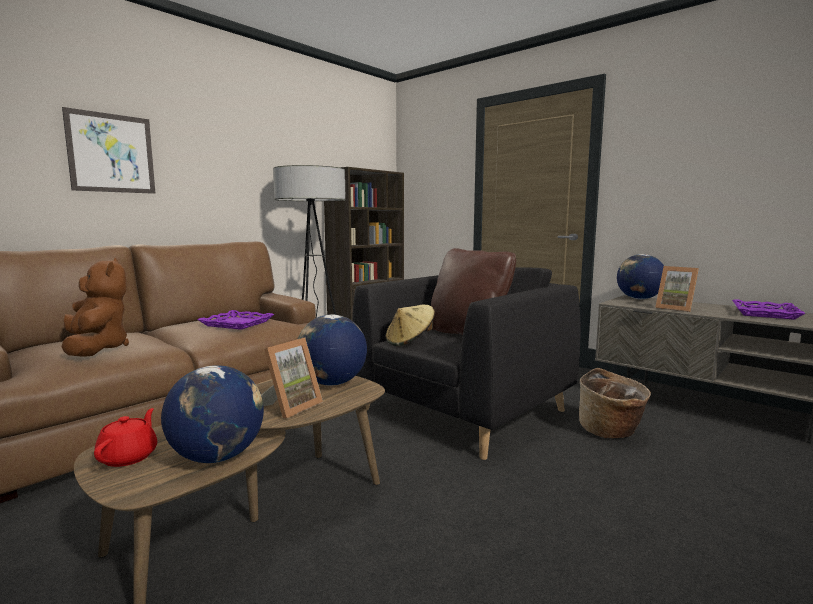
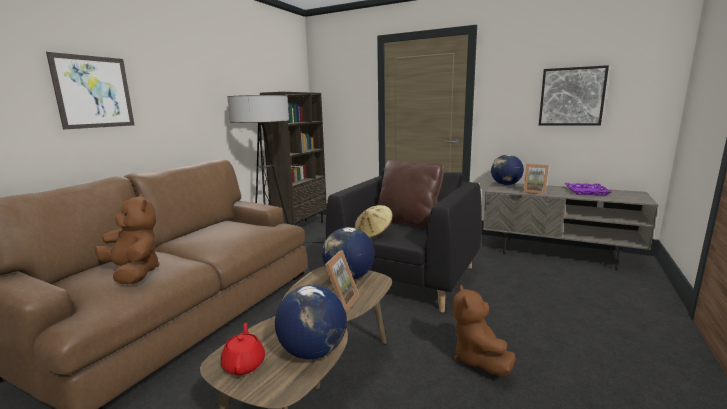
camera: 15 degrees left, 5 degrees up
purple tray [198,310,274,330] -> none
basket [579,368,651,438] -> none
none -> brown plush toy [453,284,516,376]
none -> picture [539,65,609,126]

